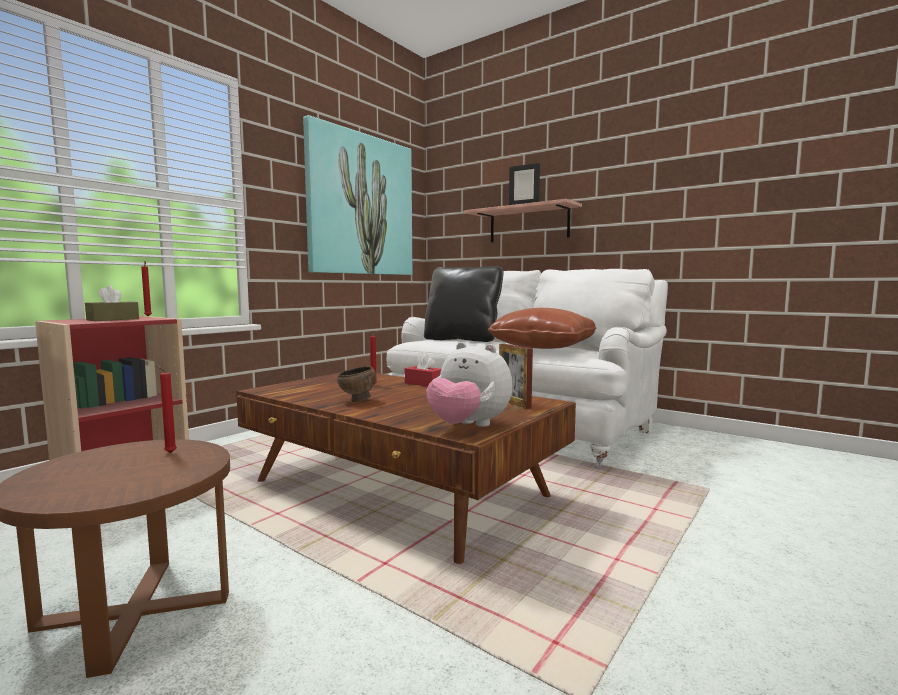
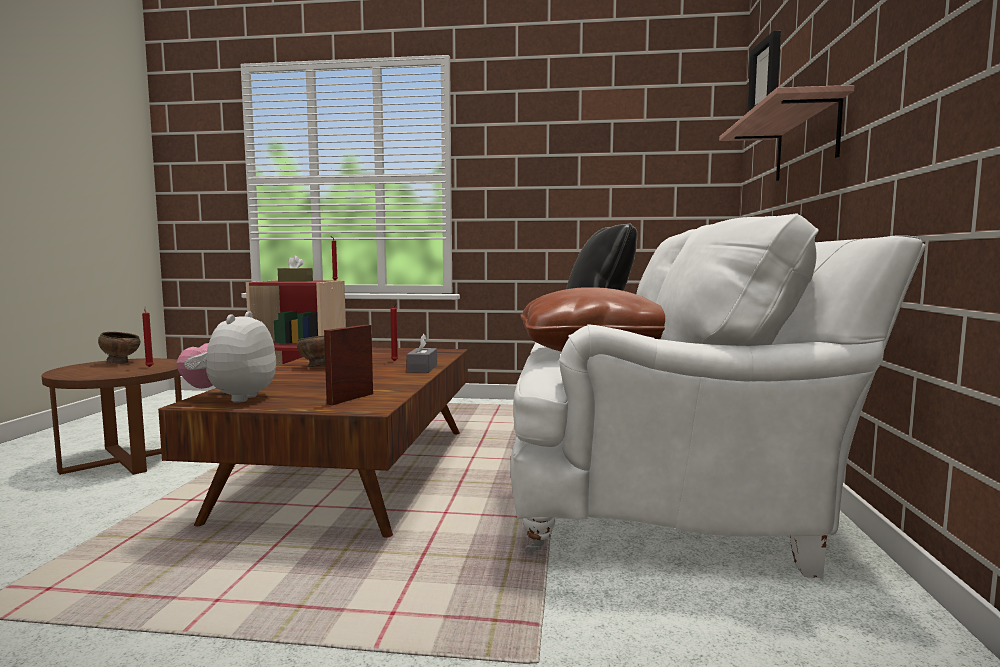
camera: 60 degrees right, 0 degrees up
picture [303,115,413,275] -> none
red tissue box [405,354,441,387] -> grey tissue box [407,334,437,373]
none -> brown bowl [98,332,140,364]

